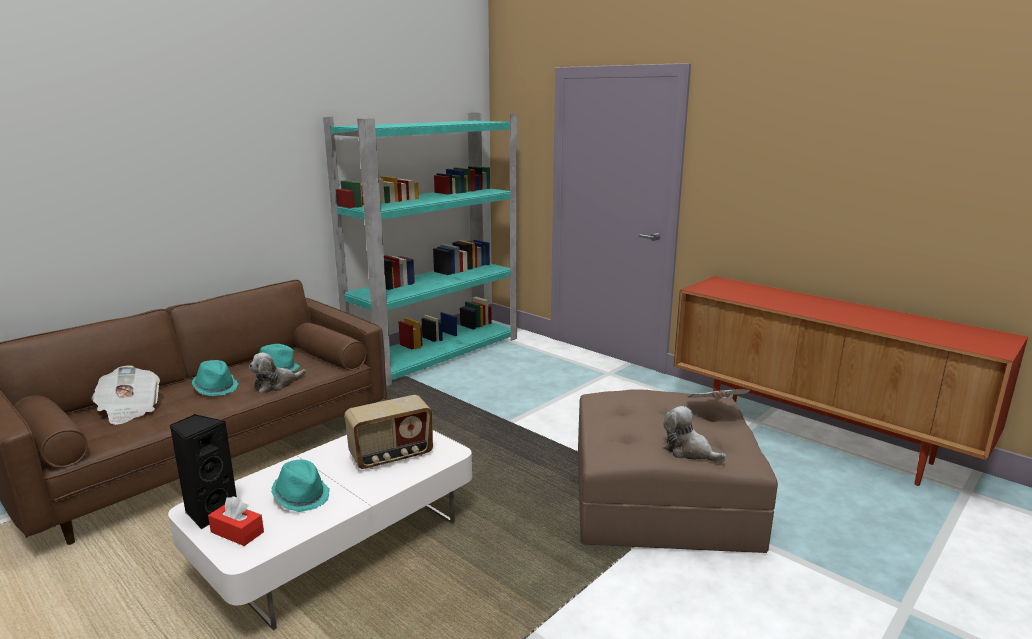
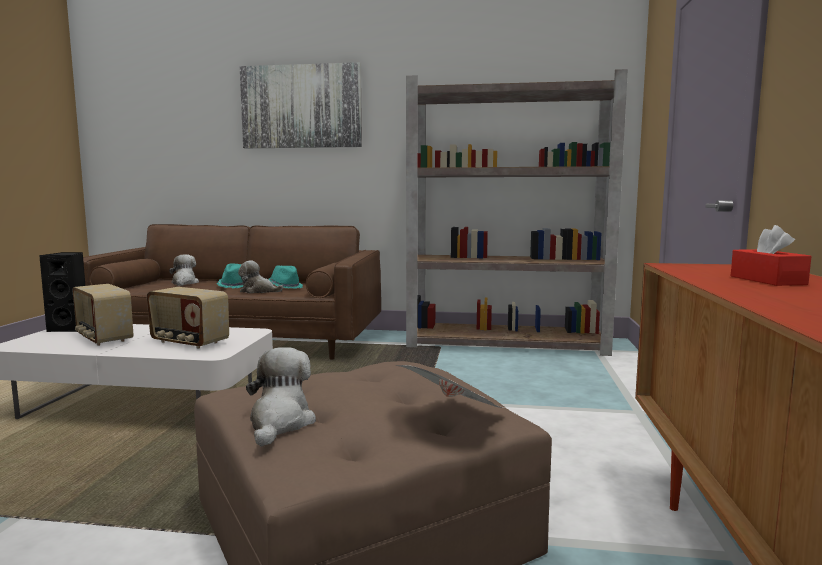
camera: 55 degrees right, 10 degrees down
newspaper [92,365,160,425] -> plush toy [169,254,199,286]
red tissue box [208,496,264,546] -> red tissue box moved to [731,225,811,286]
turquoise hat [271,460,330,512] -> radio [73,284,133,346]
turquoise bookcase [323,113,517,386] -> brown bookcase [406,69,628,356]
none -> picture [240,62,362,148]

